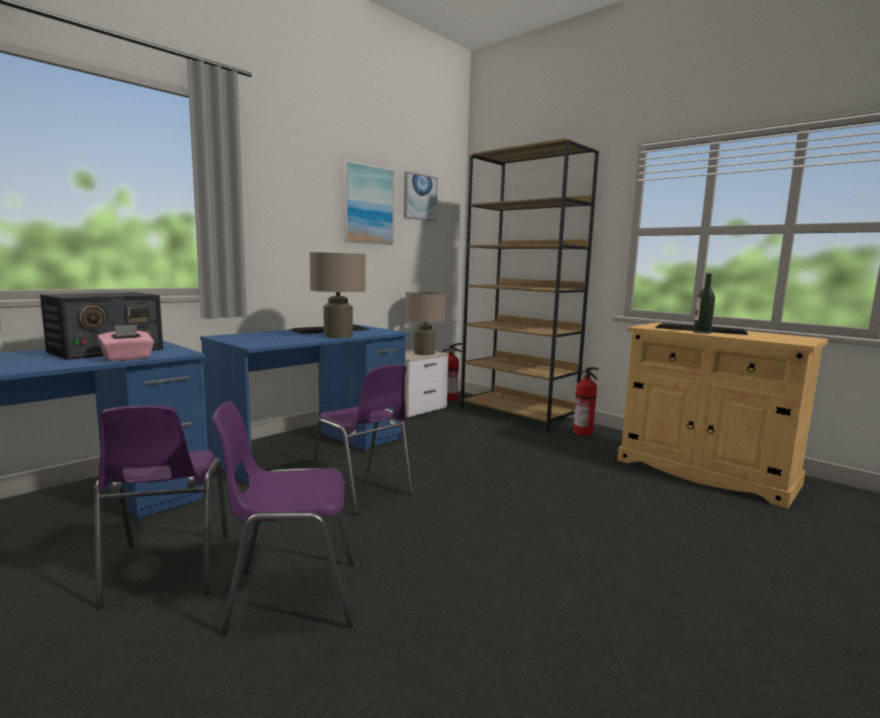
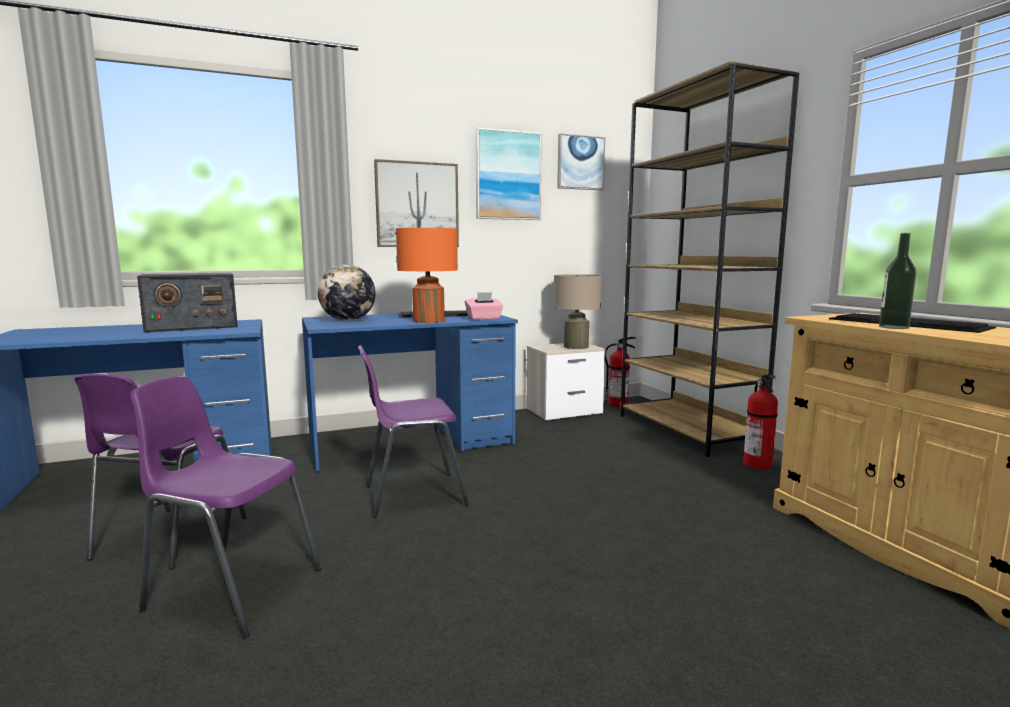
camera: 25 degrees right, 0 degrees up
pink tissue box [97,324,154,361] -> pink tissue box moved to [465,292,503,320]
beige table lamp [309,252,366,338] -> orange table lamp [396,228,458,323]
purple chair [312,364,413,515] -> purple chair turned 90 degrees clockwise [358,345,469,518]
none -> globe [318,264,376,321]
none -> picture [374,159,459,247]

